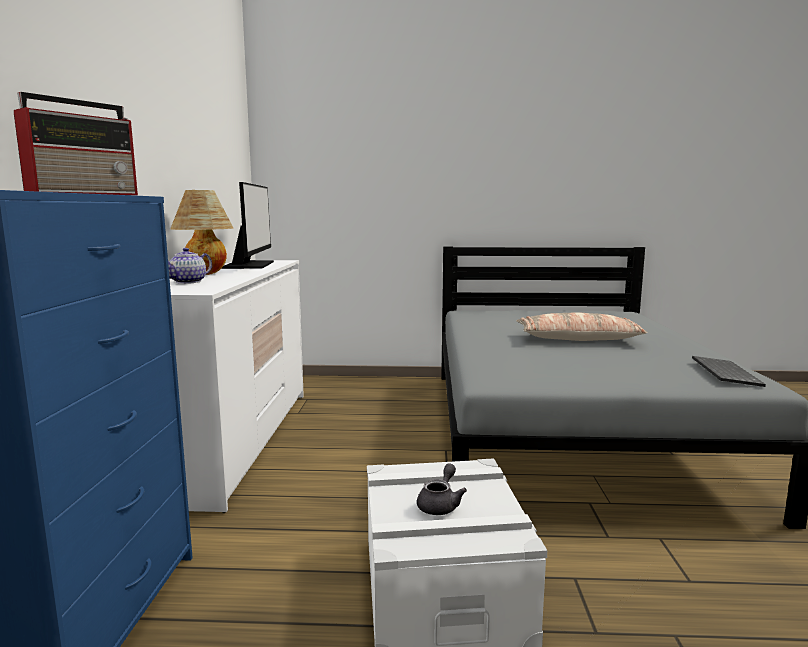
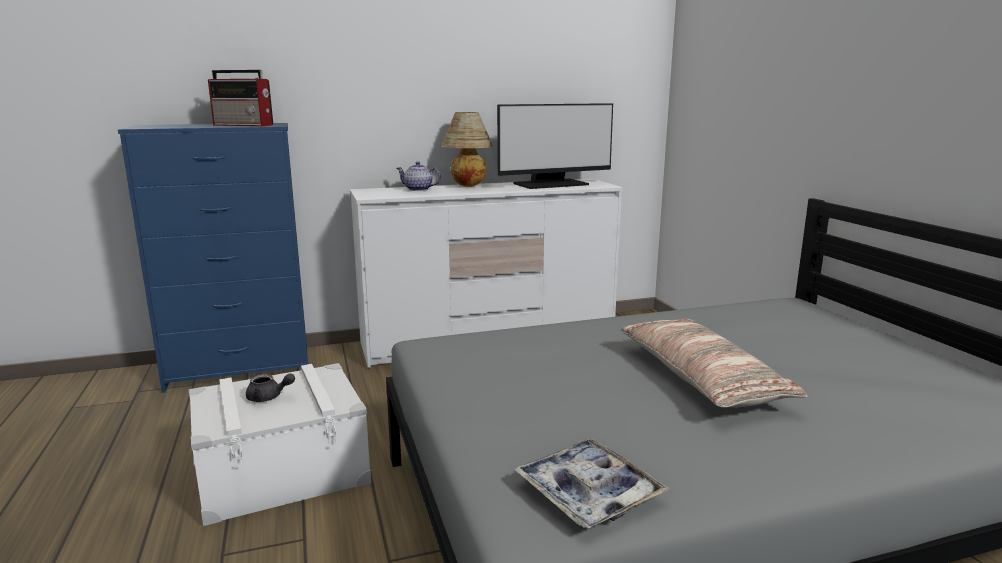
camera: 70 degrees right, 5 degrees up
keyboard [692,356,766,387] -> tray [513,439,670,528]

